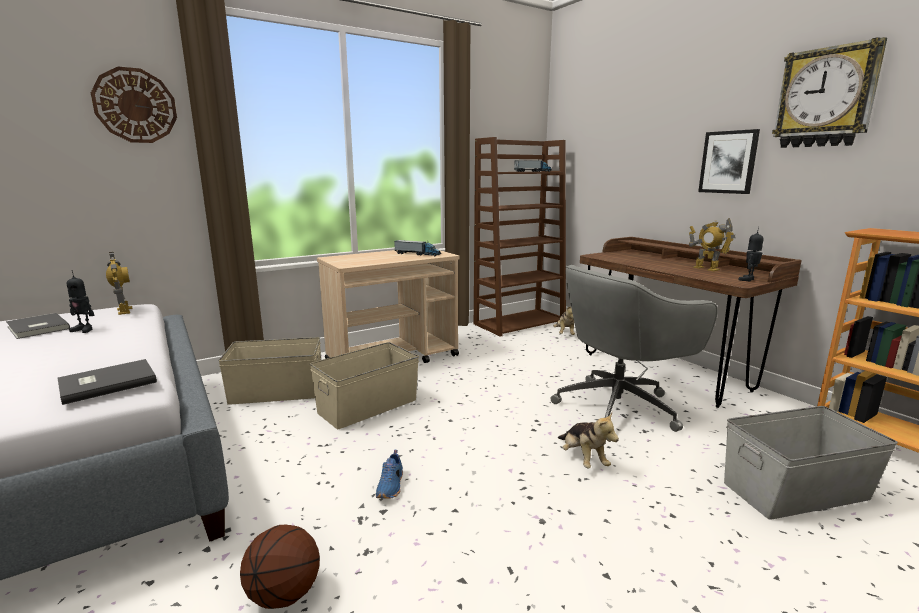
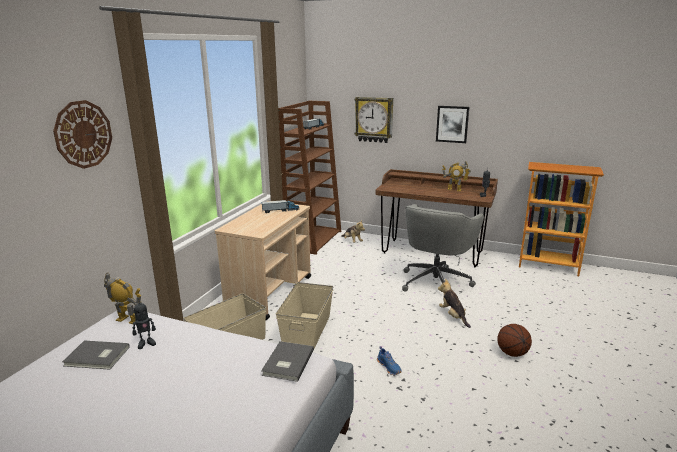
camera: 35 degrees left, 5 degrees up
basketball [240,525,320,609] -> basketball moved to [497,324,532,357]
plush toy [558,413,619,468] -> plush toy turned 150 degrees counterclockwise [438,279,471,328]
grey storage box [724,406,898,520] -> none
wall clock [772,37,887,148] -> wall clock moved to [354,97,393,143]

